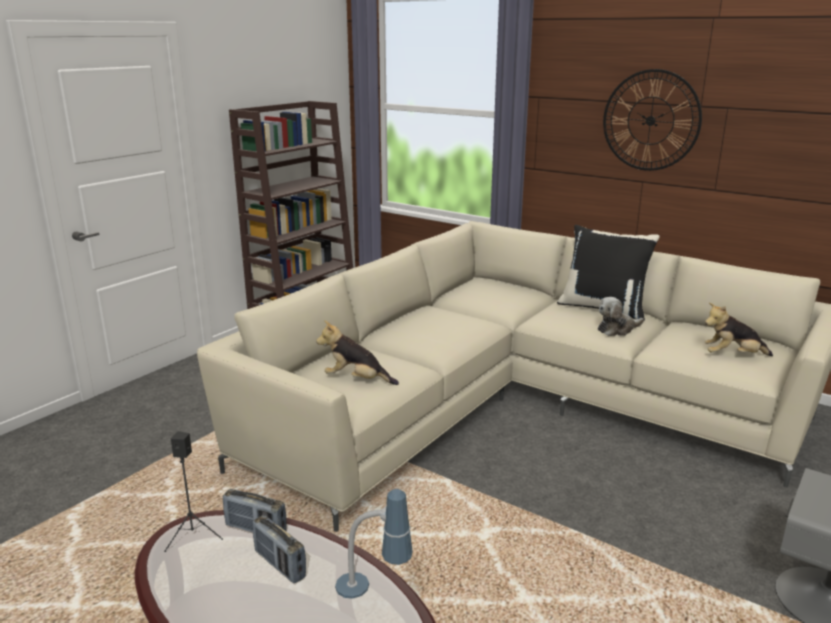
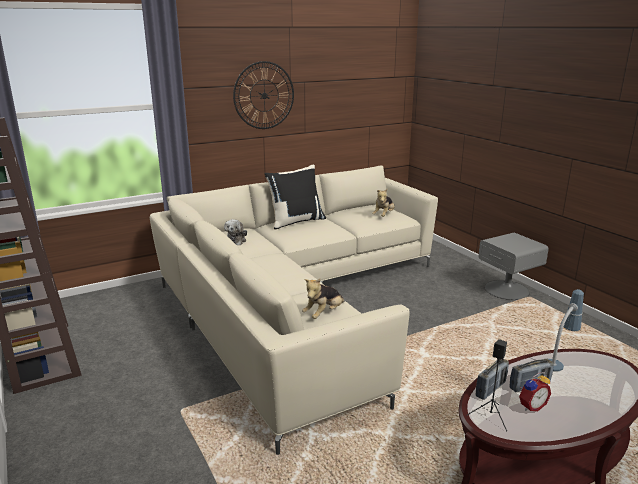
camera: 65 degrees left, 0 degrees up
plush toy [598,297,644,336] -> plush toy moved to [224,219,247,245]
none -> alarm clock [519,373,551,411]

